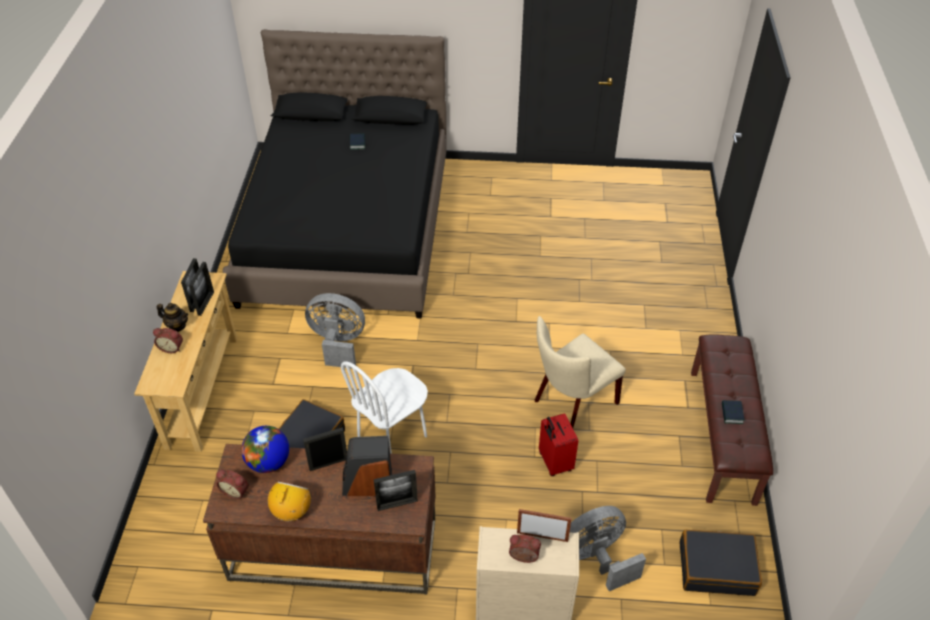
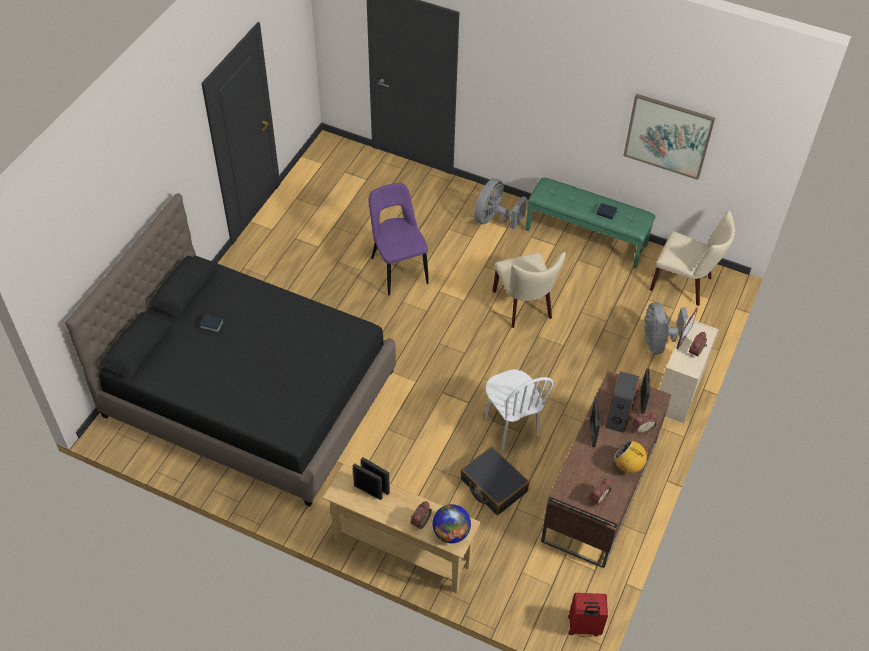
camera: 70 degrees left, 5 degrees up
teapot [156,303,188,332] -> none
globe [241,426,289,473] -> globe moved to [432,504,471,543]
grey fan [305,293,365,369] -> grey fan moved to [474,178,527,229]
red suitcase [539,413,578,476] -> red suitcase moved to [568,593,608,636]
black suitcase [679,530,762,596] -> beige chair [650,211,735,306]
brown bench [691,334,773,506] -> green bench [526,178,655,269]
none -> purple chair [368,183,429,295]
none -> picture [623,94,715,180]
none -> alarm clock [632,412,657,434]

